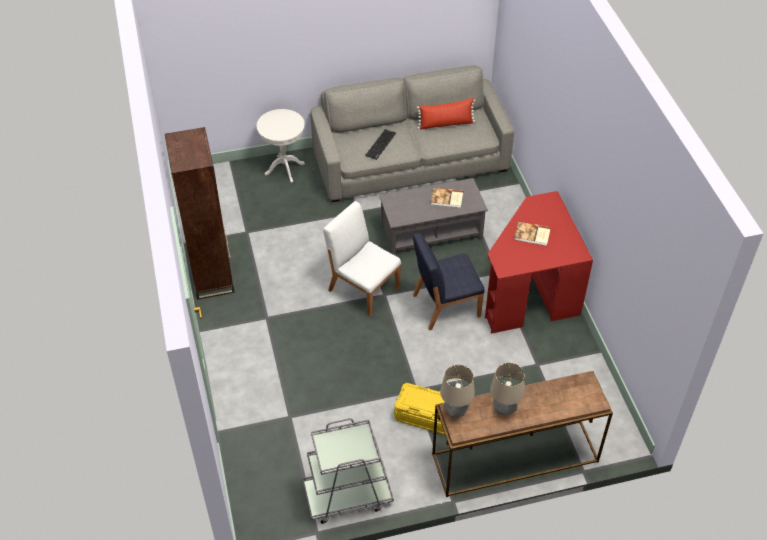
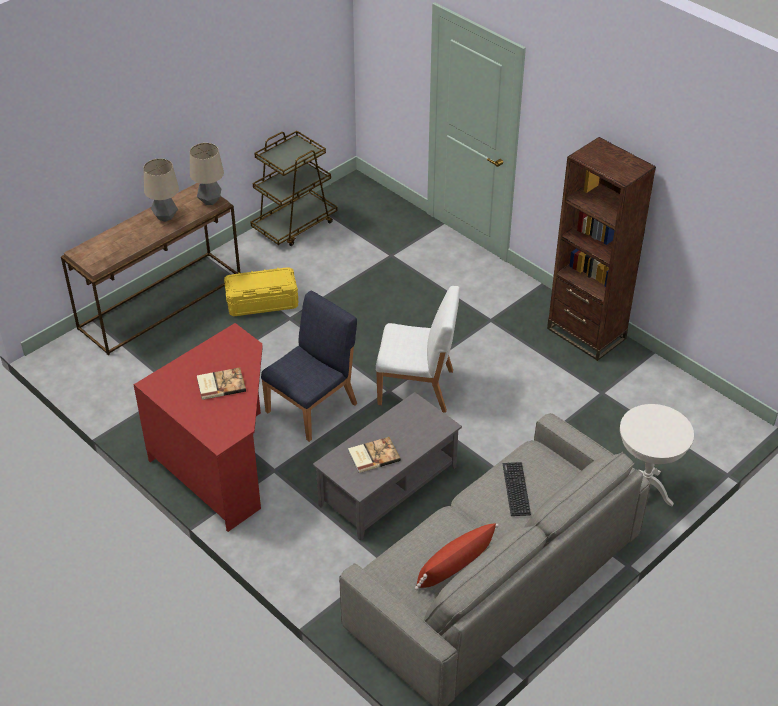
camera: 150 degrees right, 5 degrees down
grey cart [302,418,394,524] -> brown cart [250,131,338,246]

